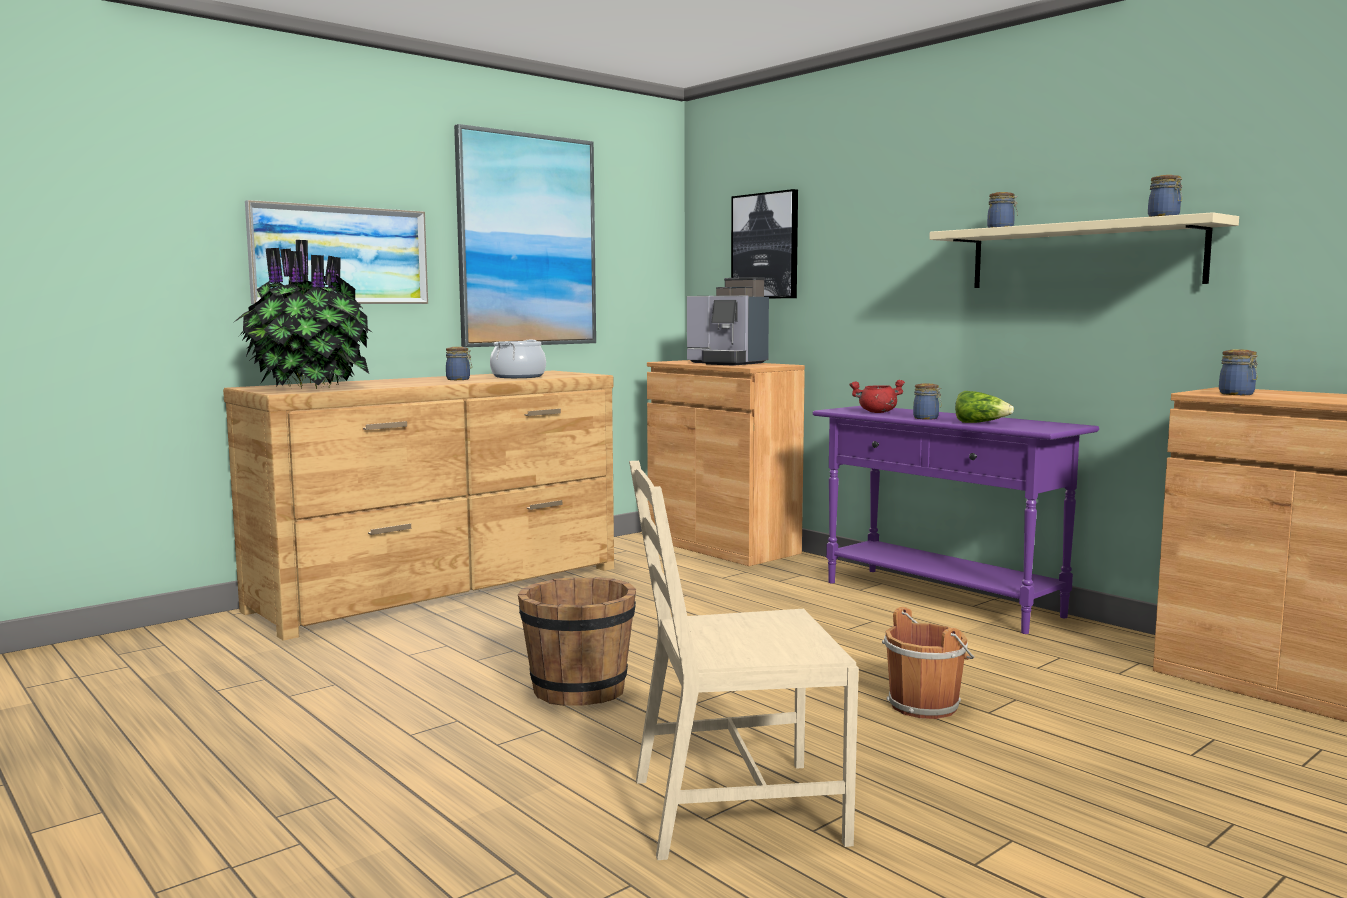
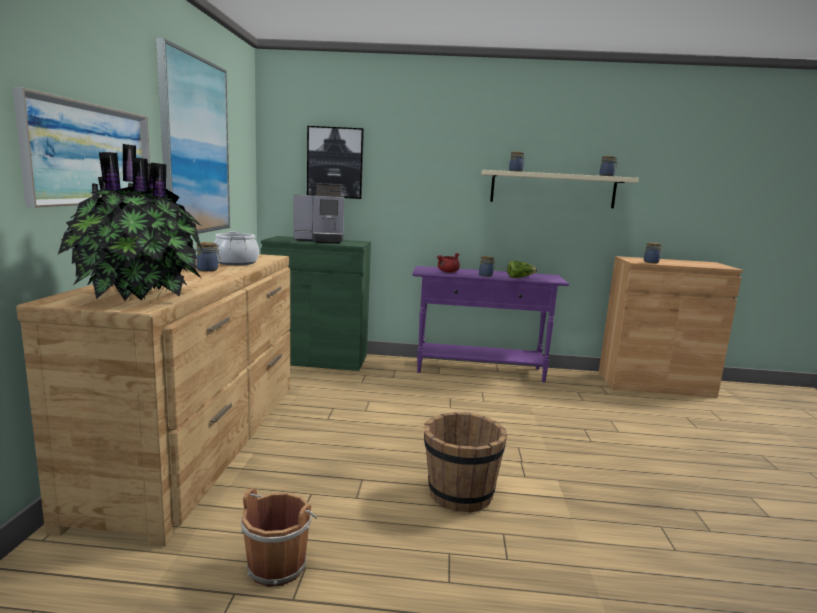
camera: 45 degrees left, 5 degrees up
beige chair [629,461,859,860] -> none
brown cabinet [647,360,805,566] -> green cabinet [261,236,371,371]
brown bucket [882,607,975,719] -> brown bucket moved to [241,488,317,587]

